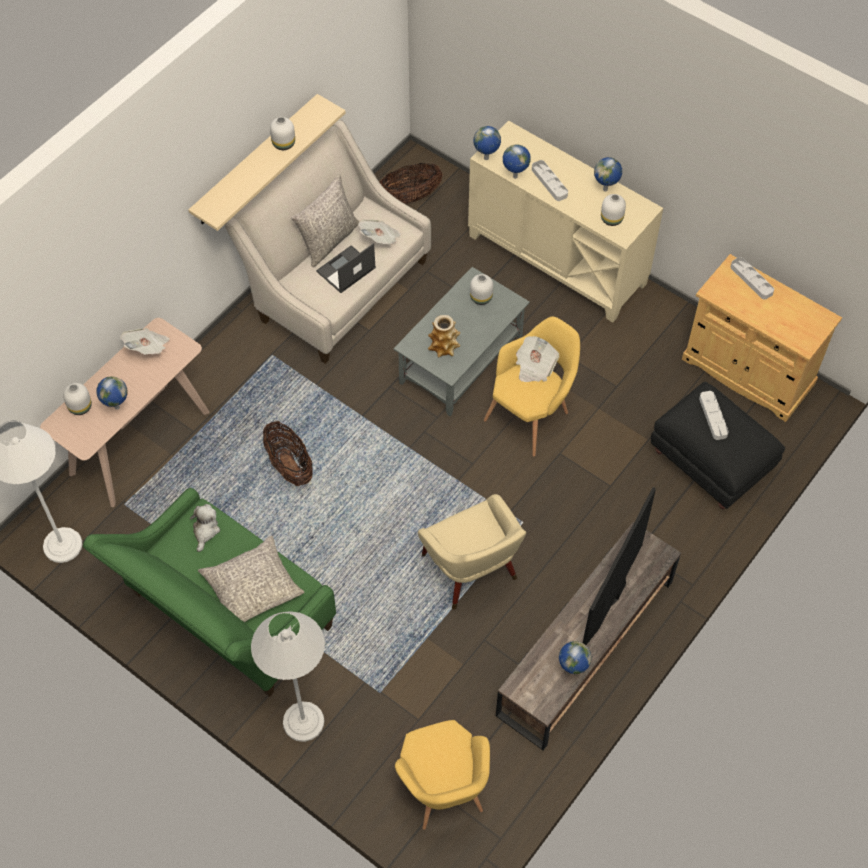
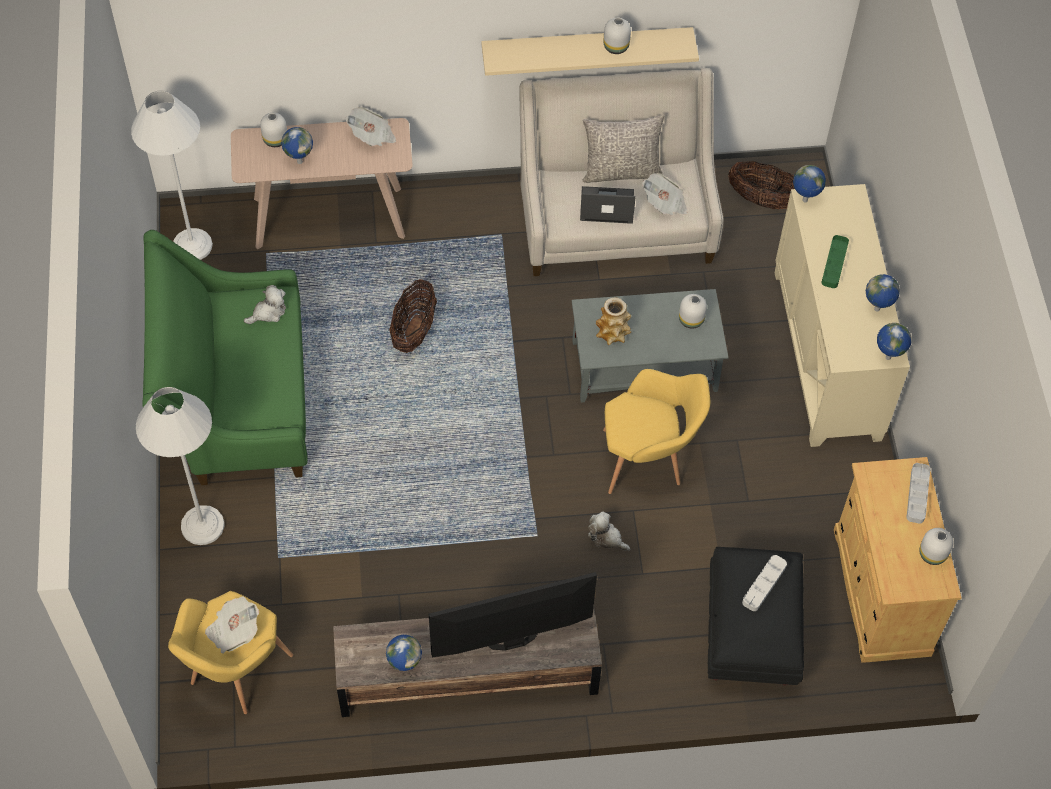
camera: 45 degrees right, 0 degrees up
grey pillow [198,536,305,622] -> none
beige armchair [418,494,526,610] -> none
globe [503,144,531,179] -> globe moved to [877,323,912,360]
newspaper [516,336,559,382] -> newspaper moved to [205,596,259,654]
grey tray [532,160,568,201] -> green tray [821,235,849,288]
white vase [601,194,626,226] -> white vase moved to [919,528,953,565]
none -> plush toy [588,511,630,551]

